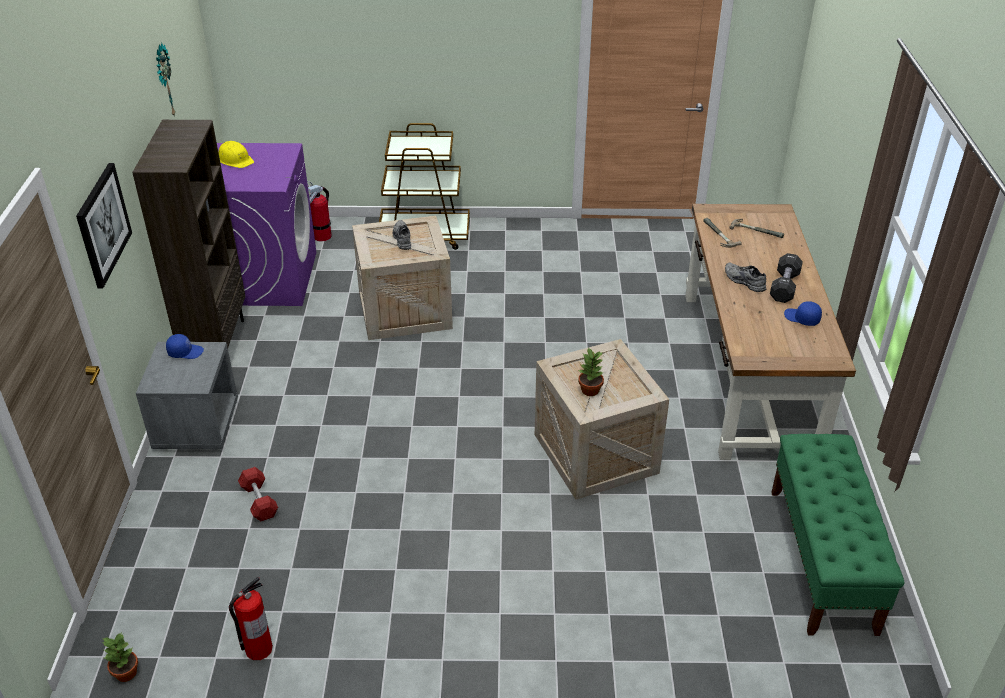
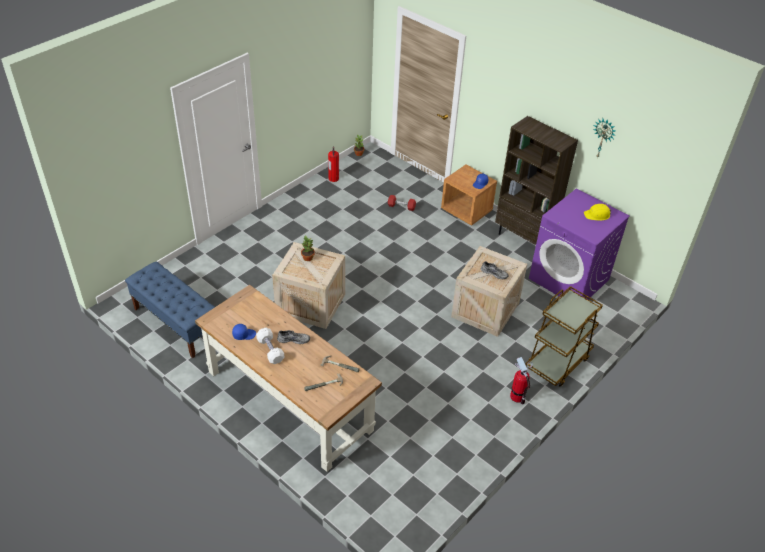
camera: 130 degrees right, 5 degrees up
picture [76,163,132,288] -> none
grey nightstand [136,342,238,449] -> brown nightstand [441,165,497,225]
fire extinguisher [307,181,332,241] -> fire extinguisher moved to [510,357,533,405]
black dumbbell [770,253,803,303] -> white dumbbell [256,327,285,364]
green bench [771,434,904,636] -> blue bench [125,261,215,358]

